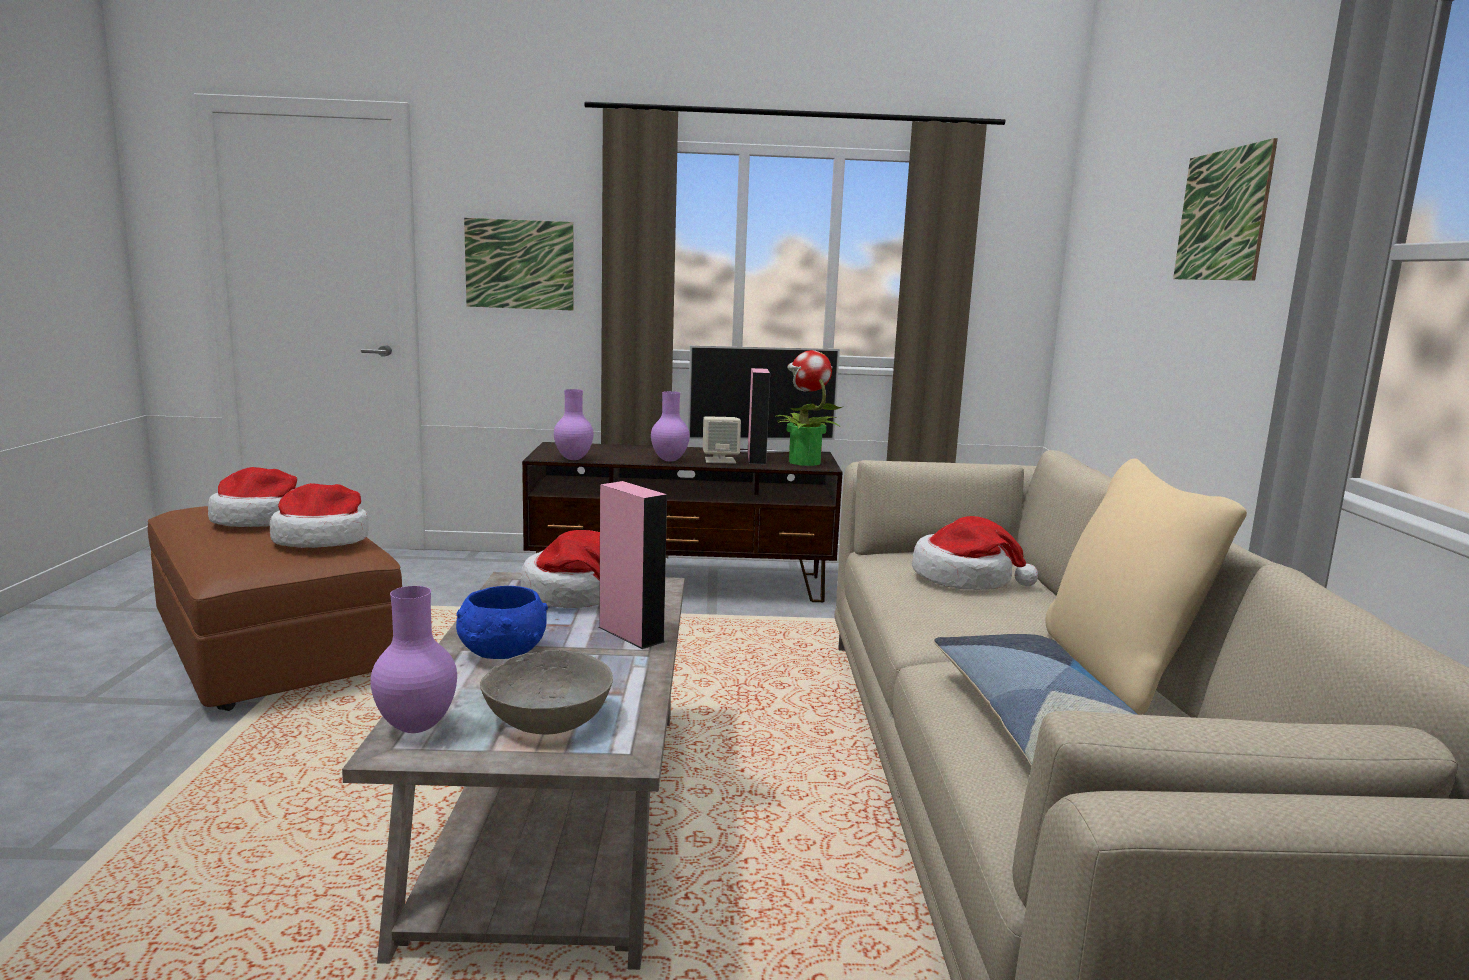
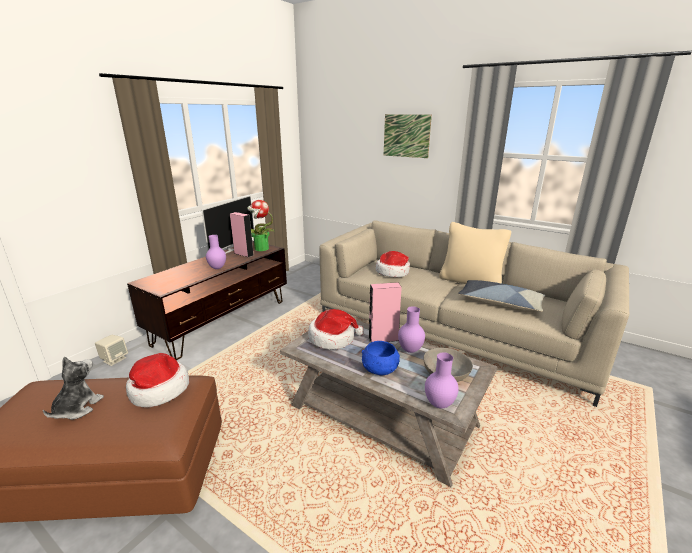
camera: 55 degrees left, 10 degrees up
hat [208,467,297,527] -> plush toy [43,357,104,420]
picture [464,218,573,311] -> none
purple vase [554,389,594,460] -> purple vase moved to [398,306,425,353]
beige speaker [703,416,741,463] -> beige speaker moved to [95,335,128,366]

